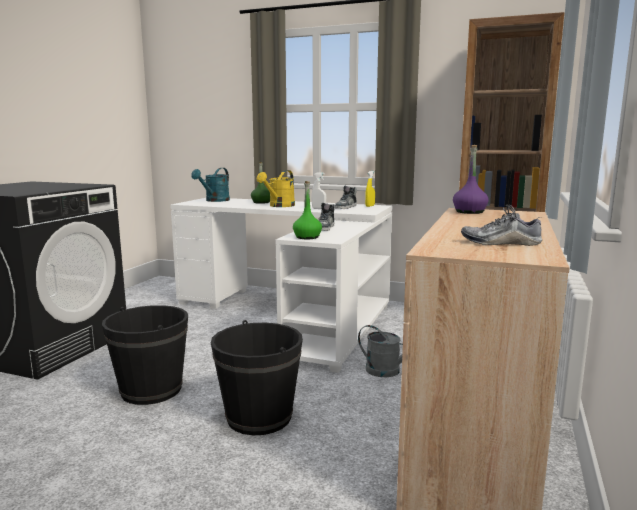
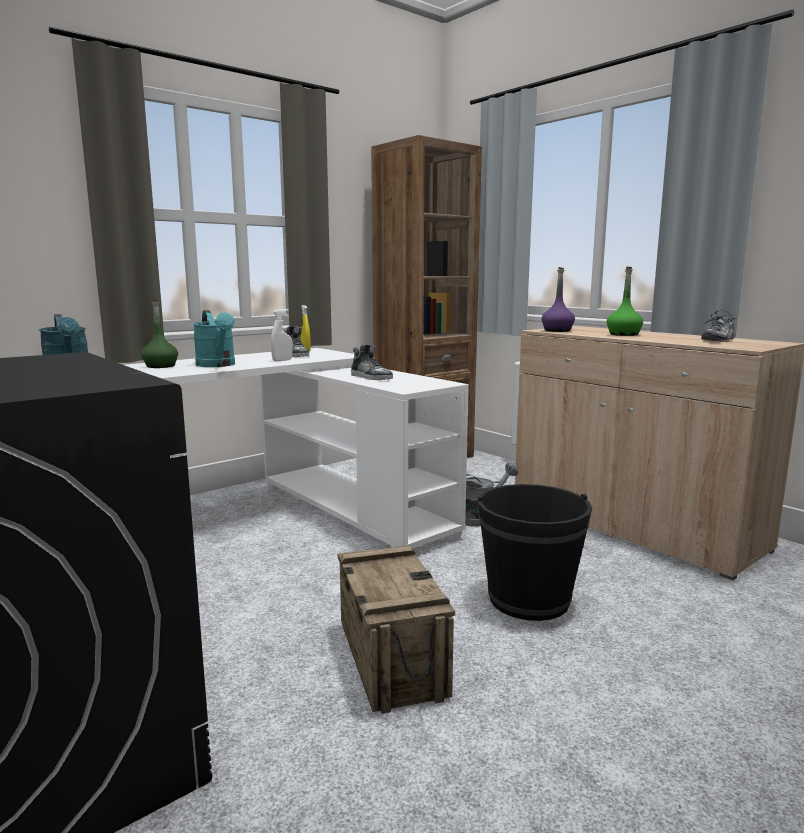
camera: 60 degrees left, 0 degrees up
black bucket [102,305,188,405] -> crate [338,545,455,714]
yellow watering can [257,170,295,207] -> turquoise watering can [193,310,235,367]
green bottle [293,181,322,239] -> green bottle moved to [607,267,643,336]

